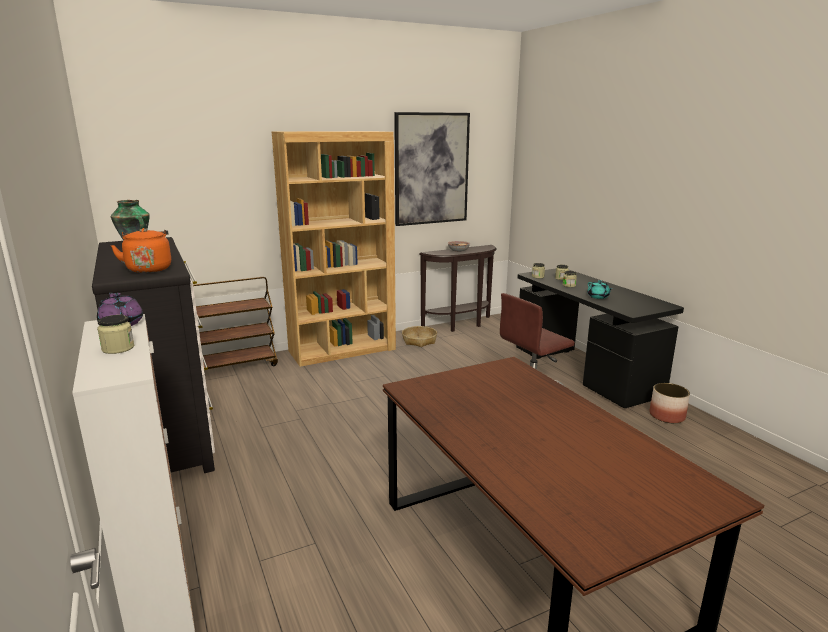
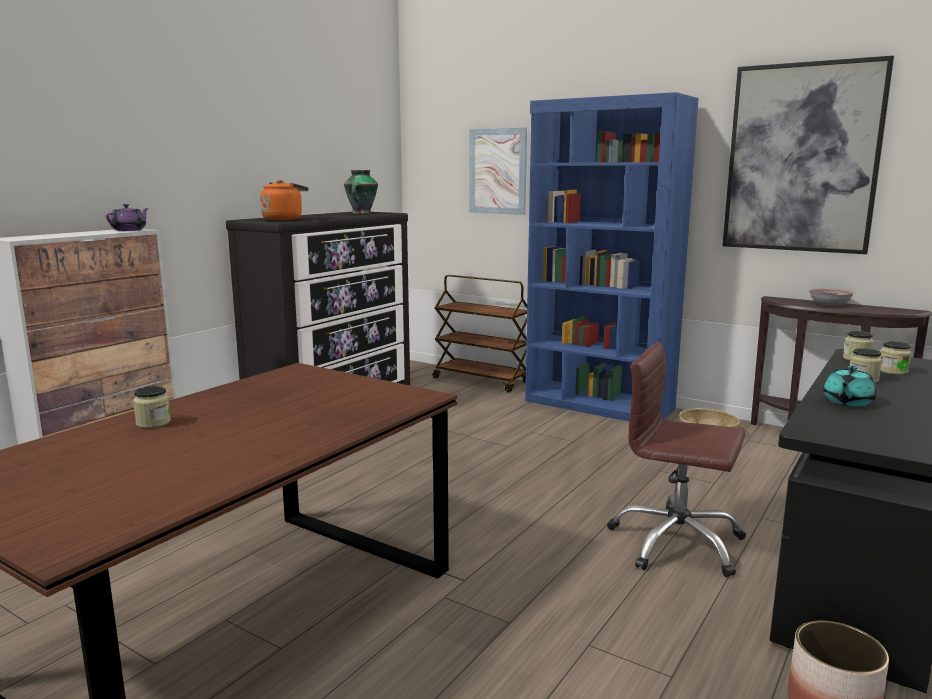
camera: 60 degrees right, 5 degrees down
jar [97,315,134,354] -> jar moved to [133,386,171,428]
brown bookcase [272,131,396,367] -> blue bookcase [525,92,699,421]
none -> picture [469,128,527,215]

